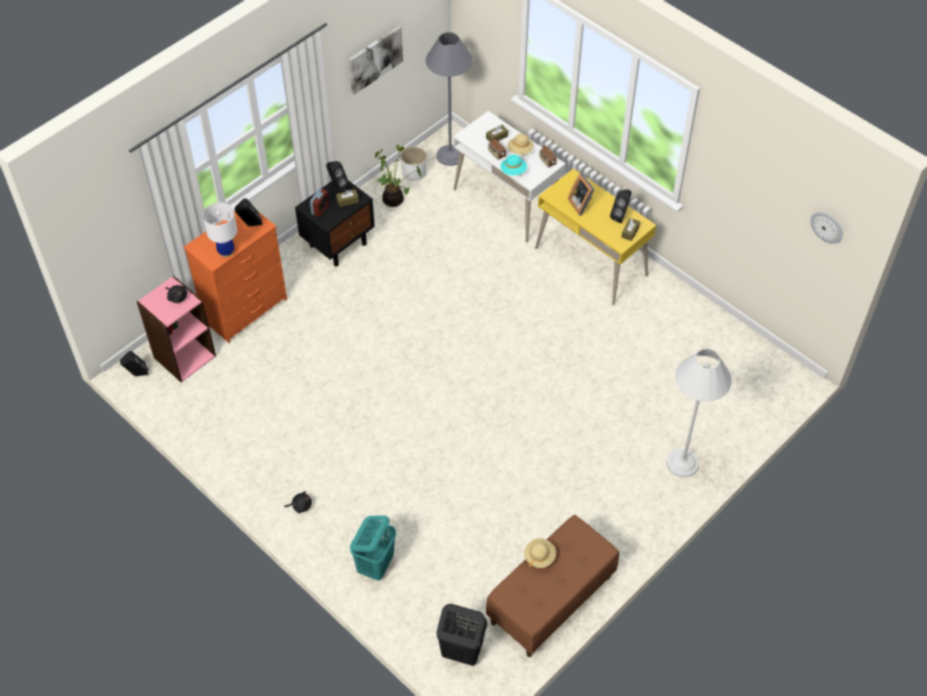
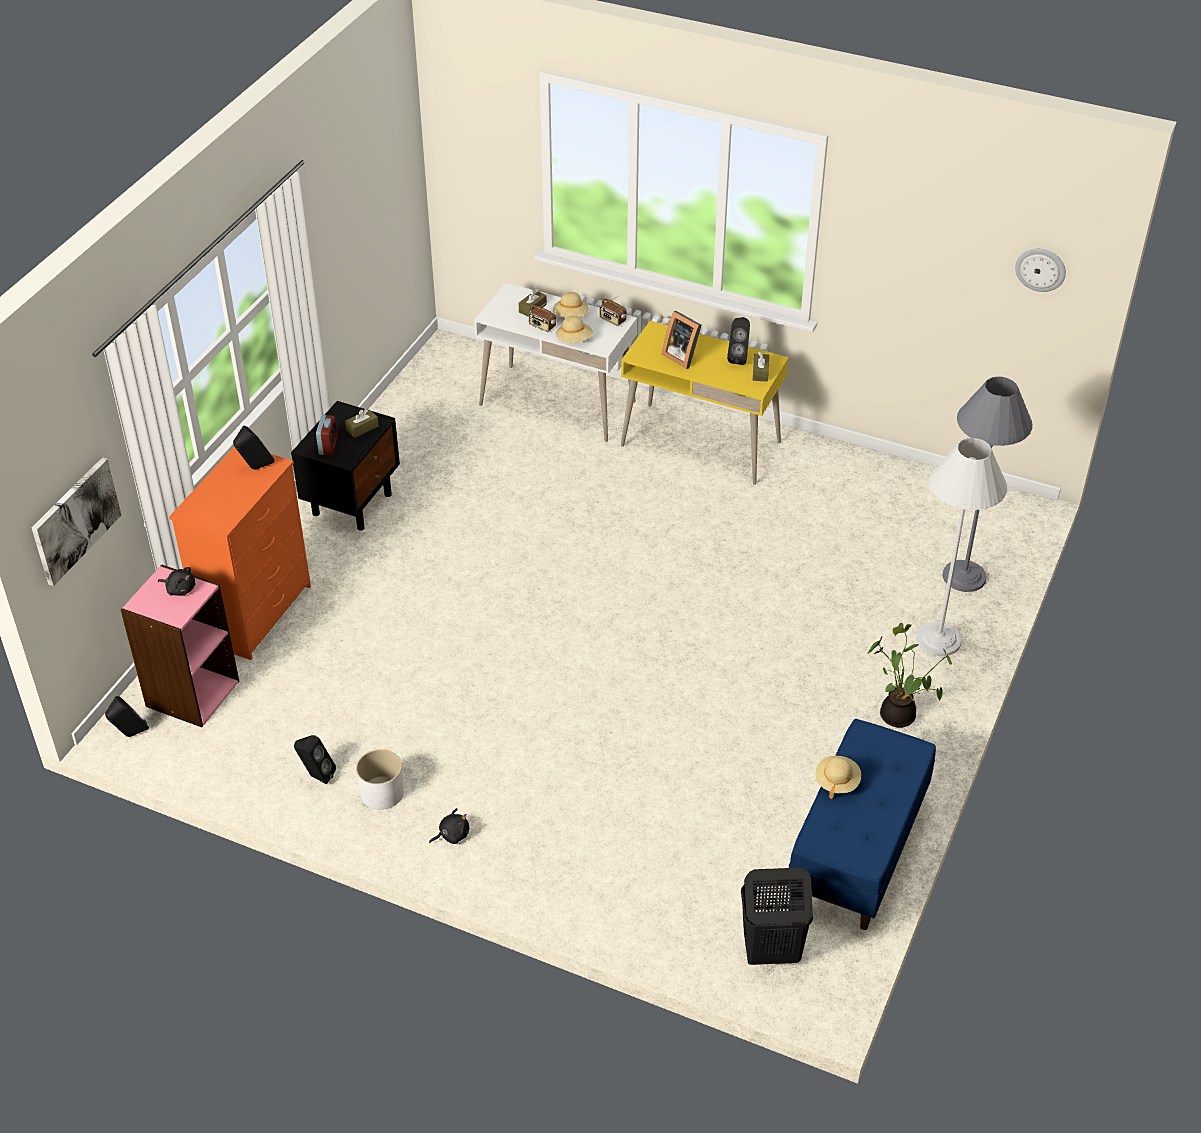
camera: 20 degrees left, 10 degrees down
white table lamp [203,203,237,258] -> none
black speaker [326,161,350,193] -> black speaker moved to [294,735,336,784]
picture [349,25,403,95] -> picture moved to [32,457,121,586]
turquoise laundry basket [350,516,396,581] -> none
potted plant [375,144,422,207] -> potted plant moved to [867,623,952,728]
white planter [401,147,427,181] -> white planter moved to [356,749,404,810]
grey floor lamp [426,32,473,166] -> grey floor lamp moved to [942,377,1033,592]
brown bench [486,515,619,657] -> blue bench [789,719,936,930]
turquoise hat [501,154,527,175] -> beige hat [556,316,593,343]

